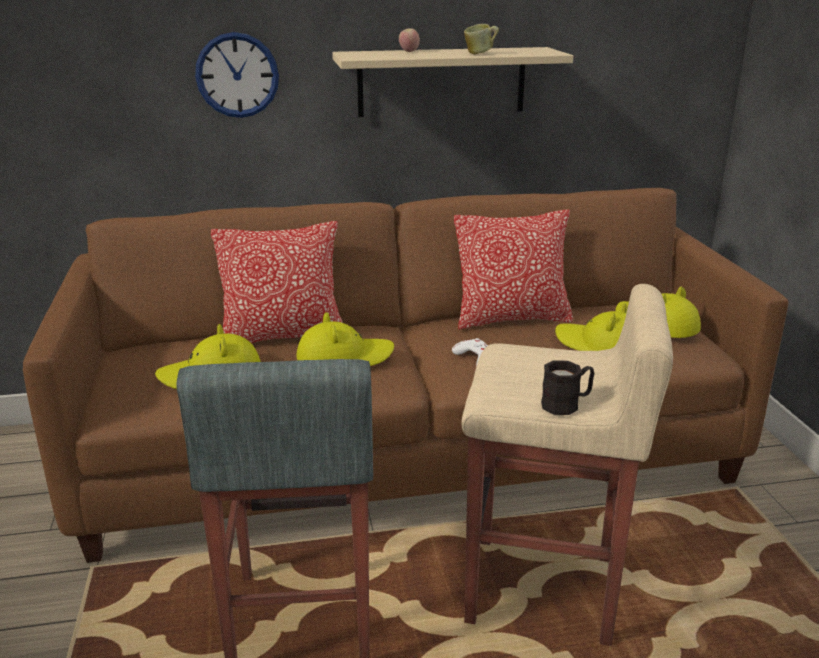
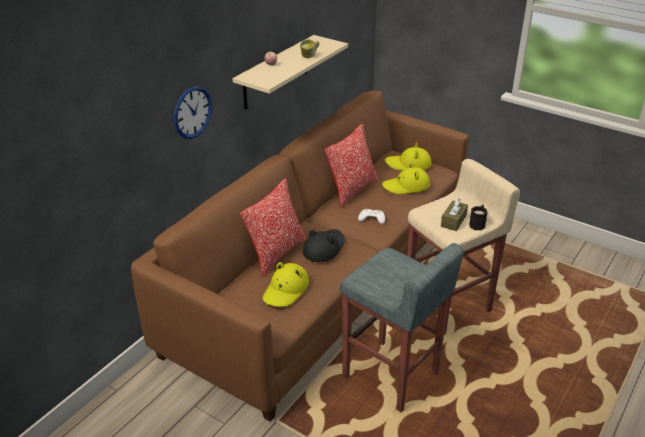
camera: 45 degrees left, 10 degrees up
yellow hat [296,312,394,366] -> black hat [303,229,345,262]
none -> brown tissue box [441,198,468,231]

